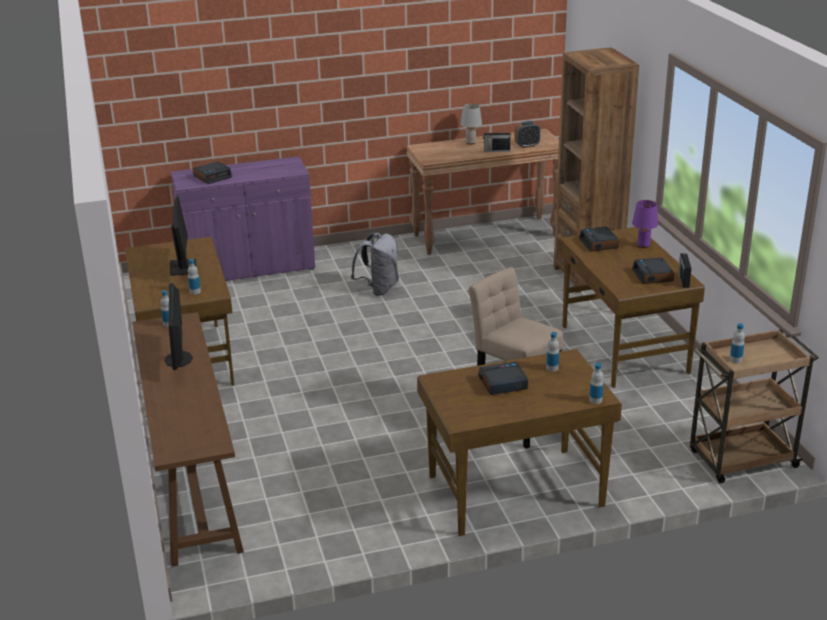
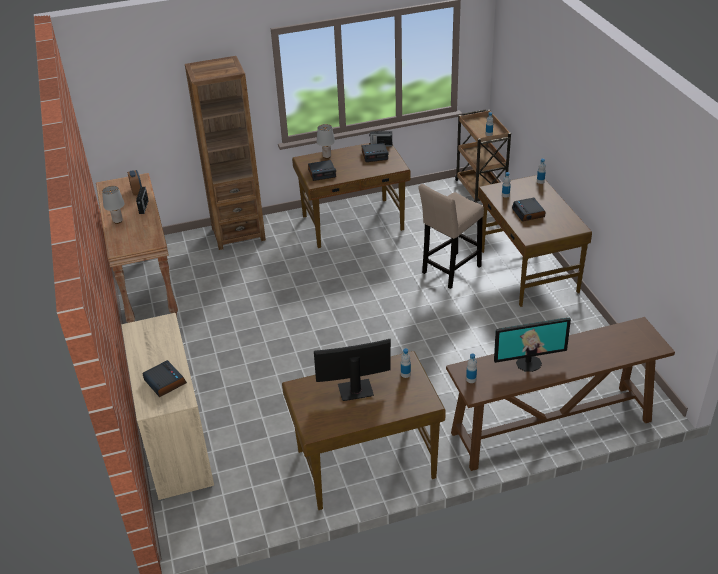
camera: 90 degrees left, 10 degrees up
purple cabinet [171,156,315,281] -> beige cabinet [121,313,214,501]
grey backpack [351,233,399,296] -> none
purple table lamp [632,200,658,248] -> grey table lamp [317,124,335,159]

